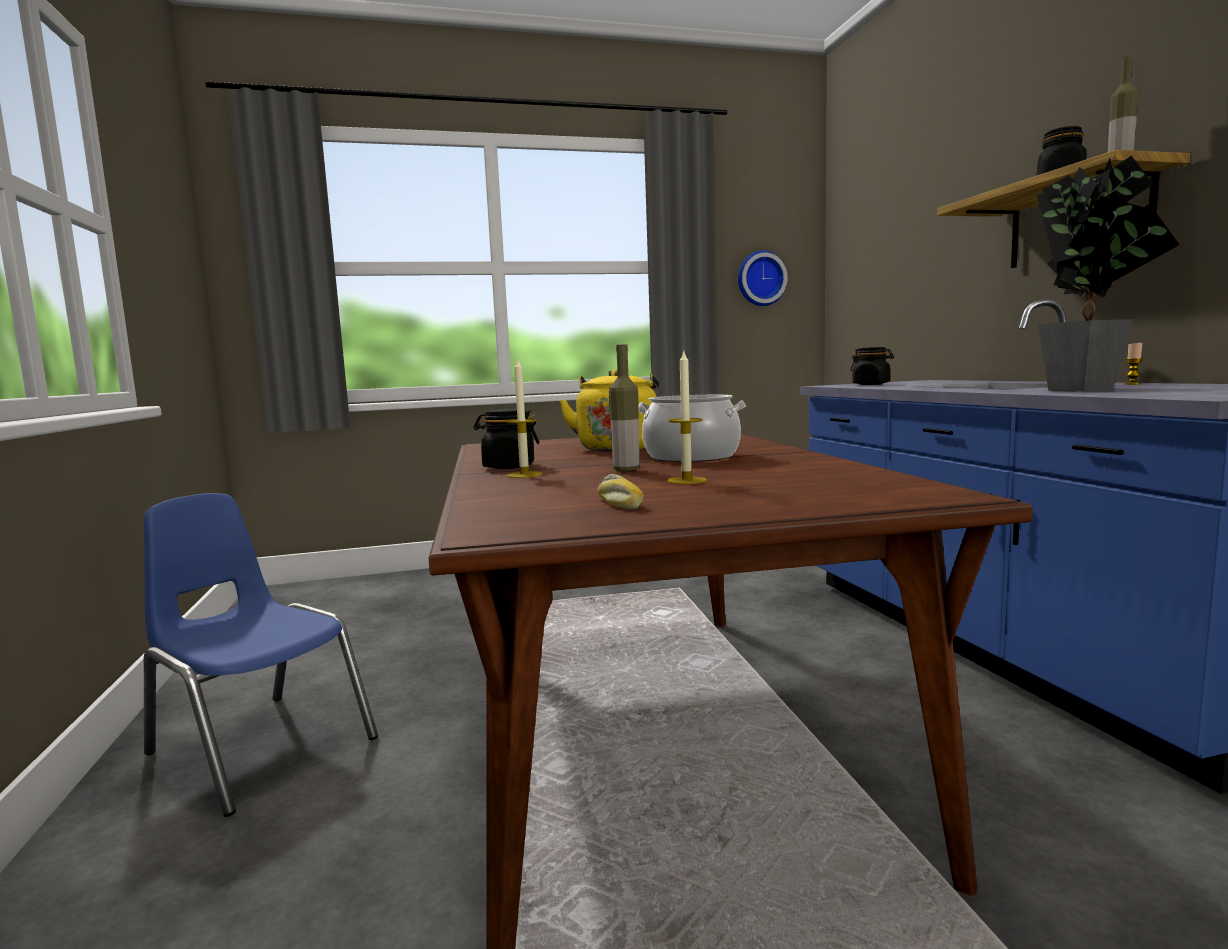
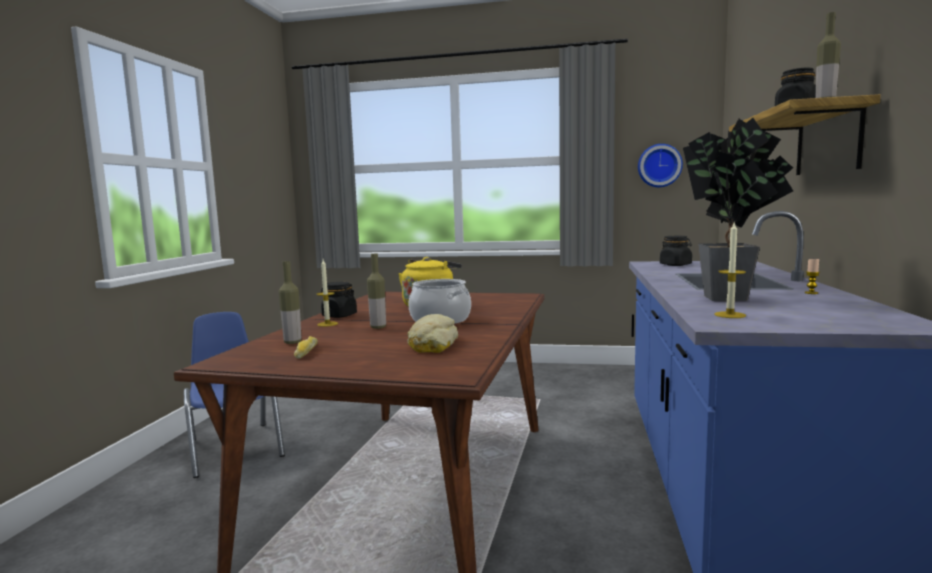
camera: 25 degrees right, 0 degrees up
candle [667,352,707,484] -> candle moved to [714,223,746,318]
none -> bottle [279,261,301,344]
none -> bread [407,314,458,353]

